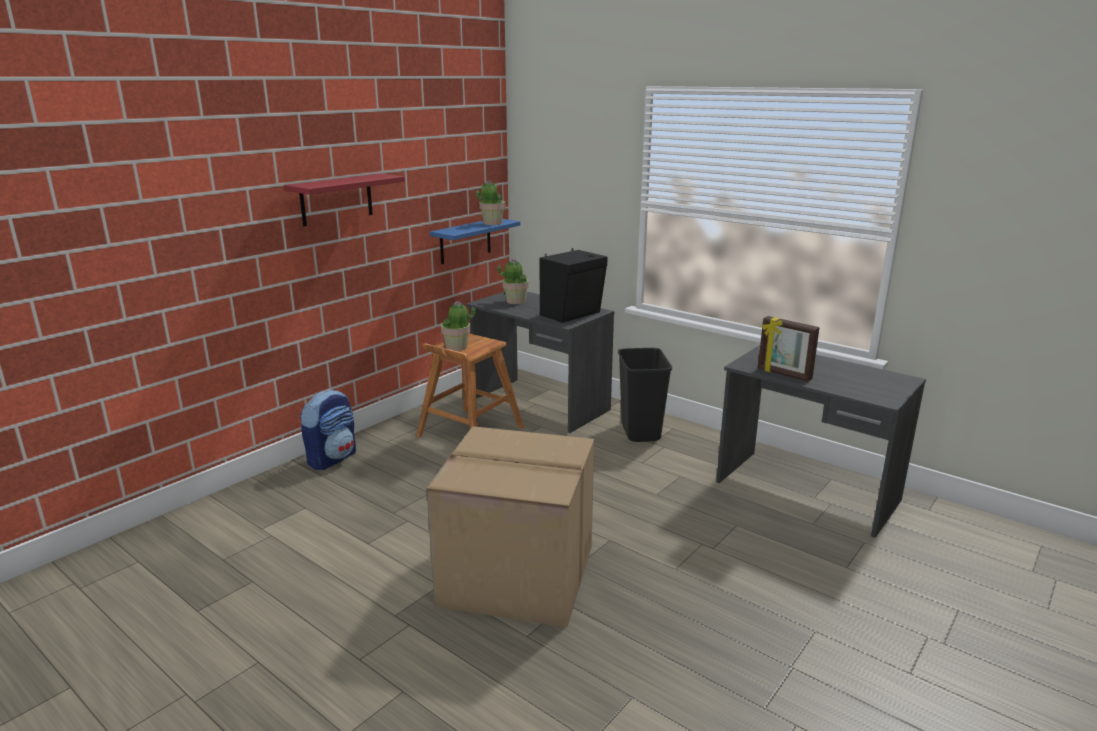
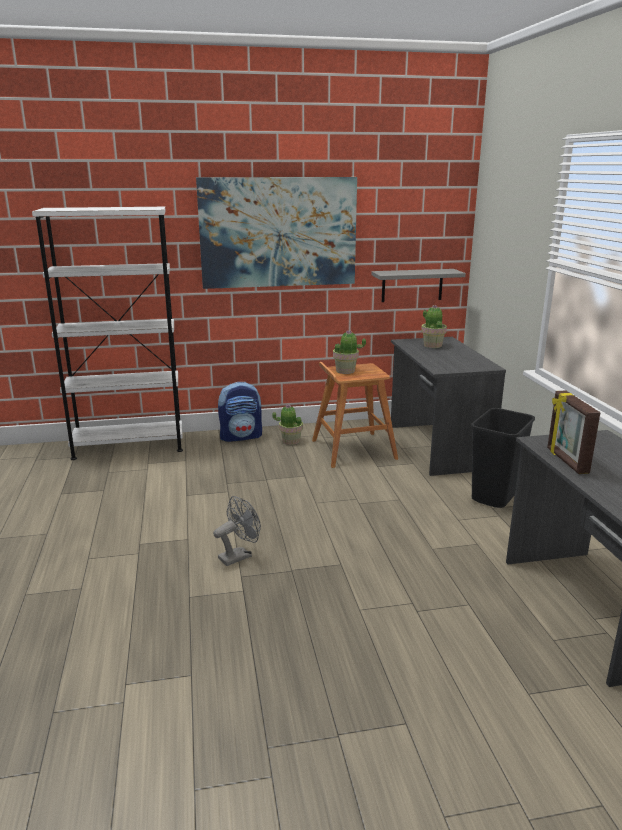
camera: 40 degrees right, 0 degrees up
red shelf [284,174,405,226] -> picture [196,177,357,289]
cardboard box [427,426,594,627] -> grey fan [213,496,261,566]
blue shelf [430,219,520,264] -> grey shelf [371,269,466,302]
potted plant [476,180,505,225] -> potted plant moved to [272,404,303,445]
black speaker [540,248,607,323] -> none
none -> white bookcase [32,207,183,460]

